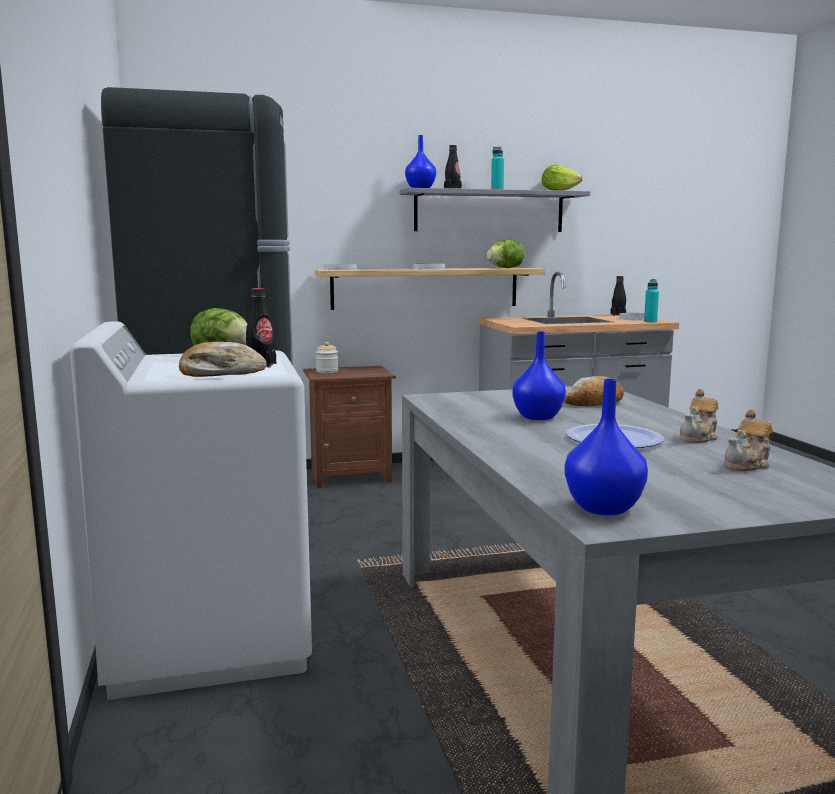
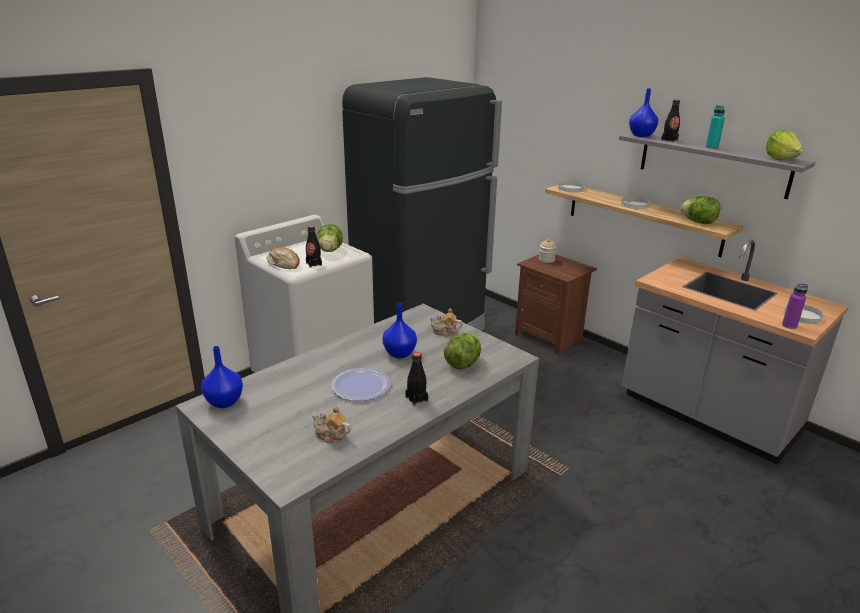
camera: 60 degrees right, 15 degrees up
bread [564,376,624,406] -> lettuce [444,333,481,369]
black bottle [610,276,626,316] -> black bottle moved to [405,352,428,406]
turquoise bottle [644,279,659,323] -> purple bottle [782,283,808,329]
teapot [680,389,719,443] -> teapot moved to [430,308,463,337]

